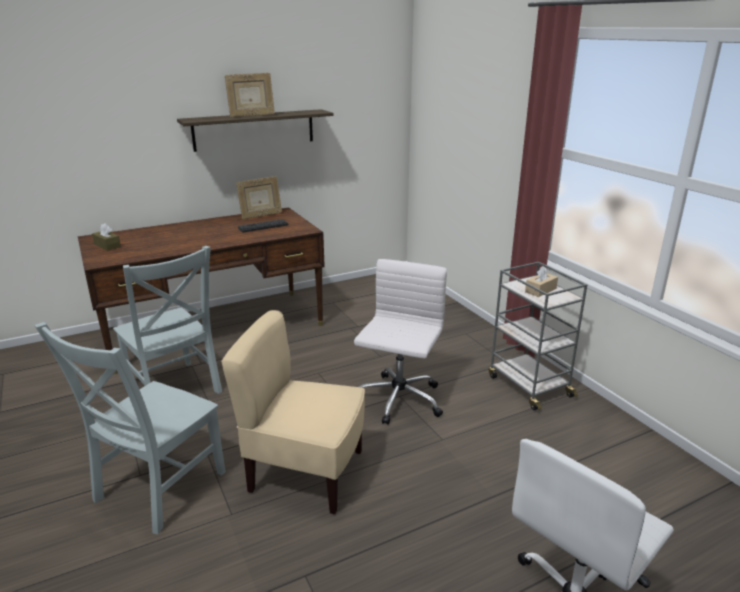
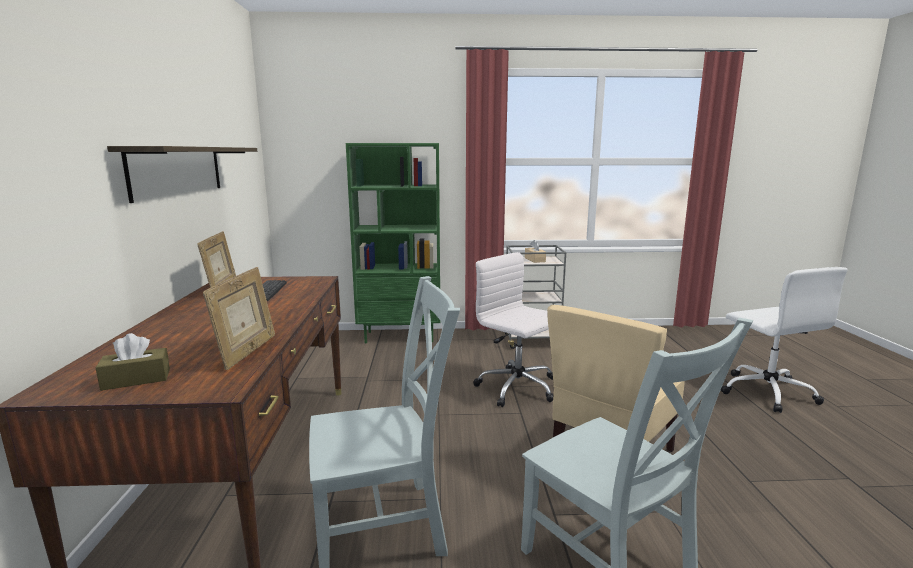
camera: 65 degrees left, 10 degrees down
picture frame [225,73,275,117] -> picture frame moved to [203,267,275,370]
none -> green bookcase [346,143,441,343]

